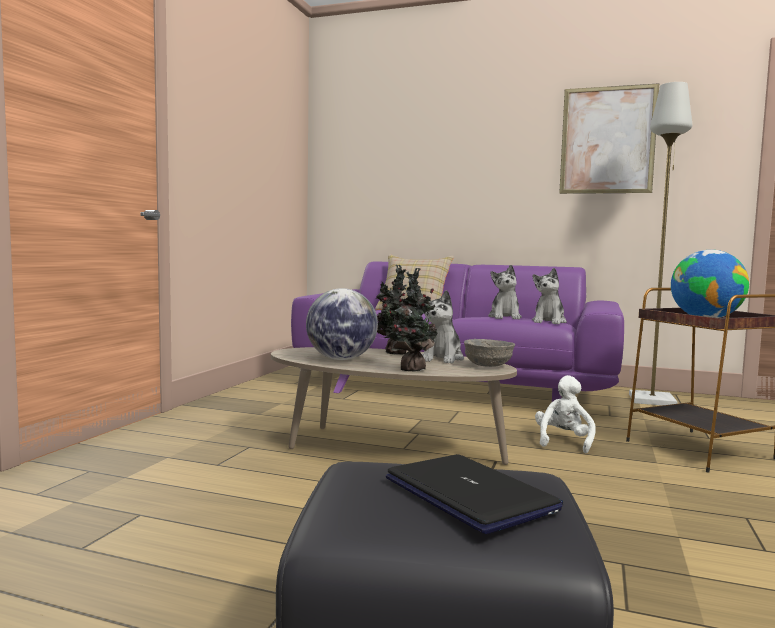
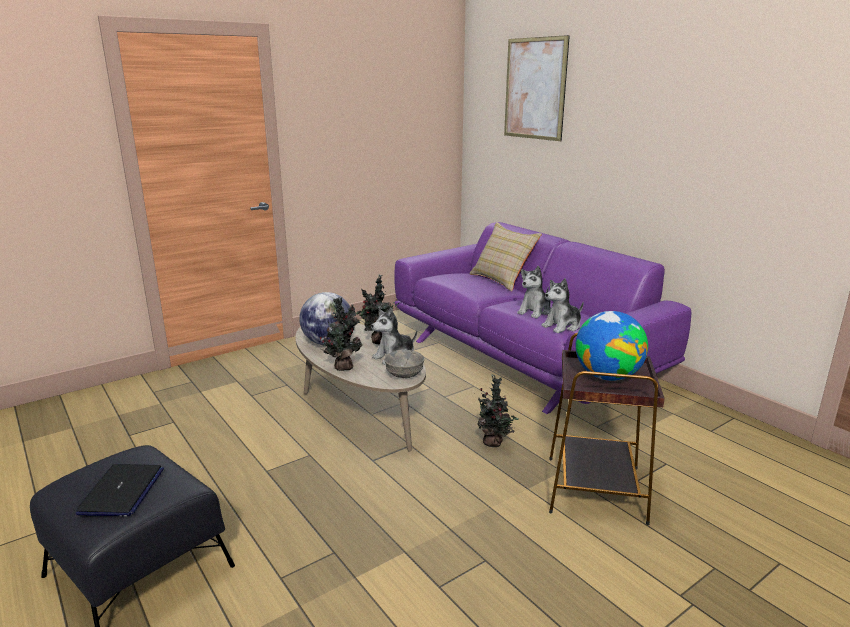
camera: 35 degrees right, 15 degrees up
white plush toy [535,375,596,453] -> potted plant [477,374,519,447]
picture [559,83,659,194] -> picture moved to [504,35,570,141]
grey floor lamp [629,82,692,405] -> none

